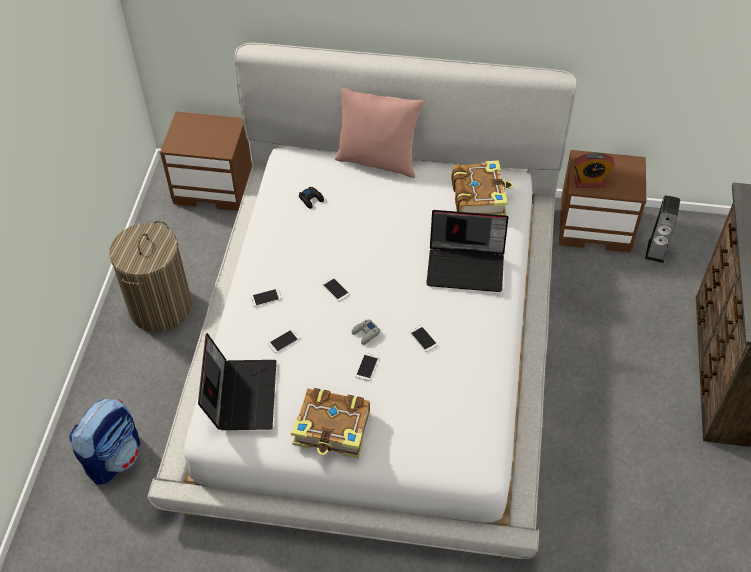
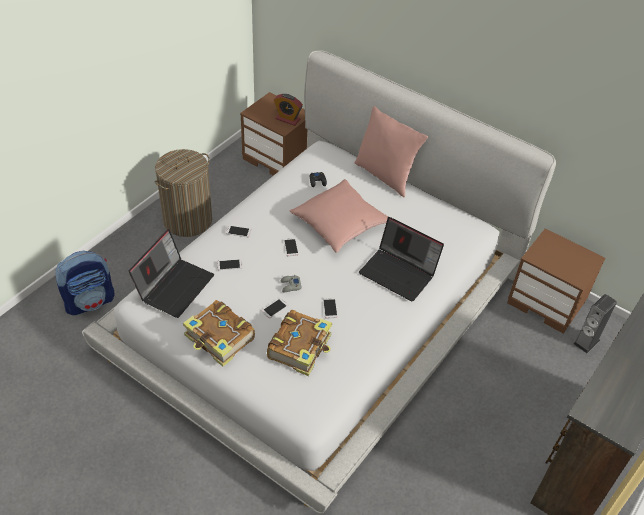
camera: 25 degrees right, 5 degrees down
book [451,160,513,215] -> book moved to [267,310,332,376]
alarm clock [574,152,615,188] -> alarm clock moved to [274,94,303,126]
none -> pink pillow [290,179,388,253]

